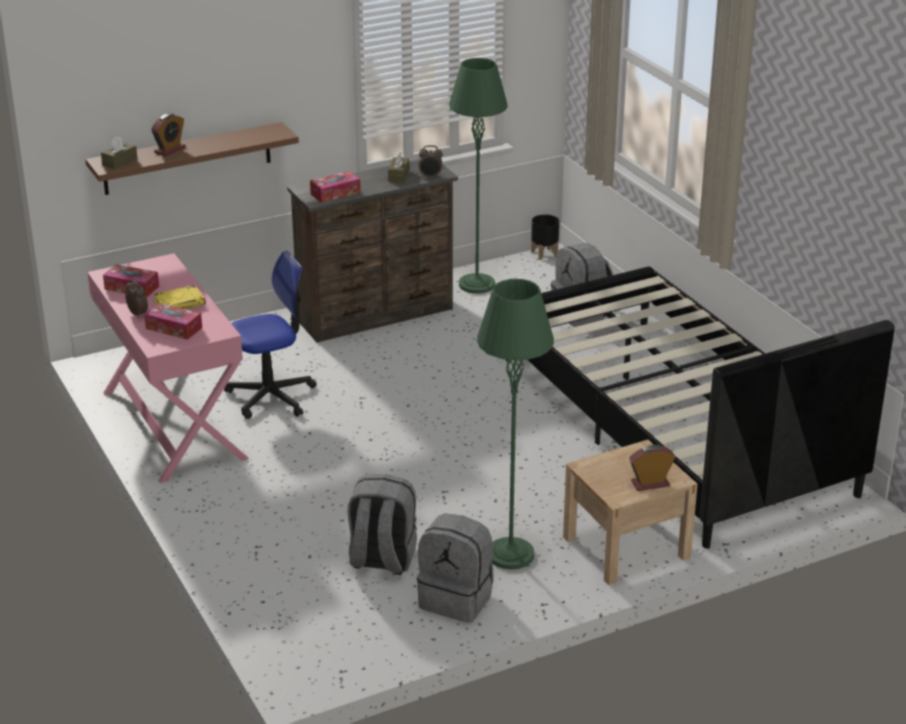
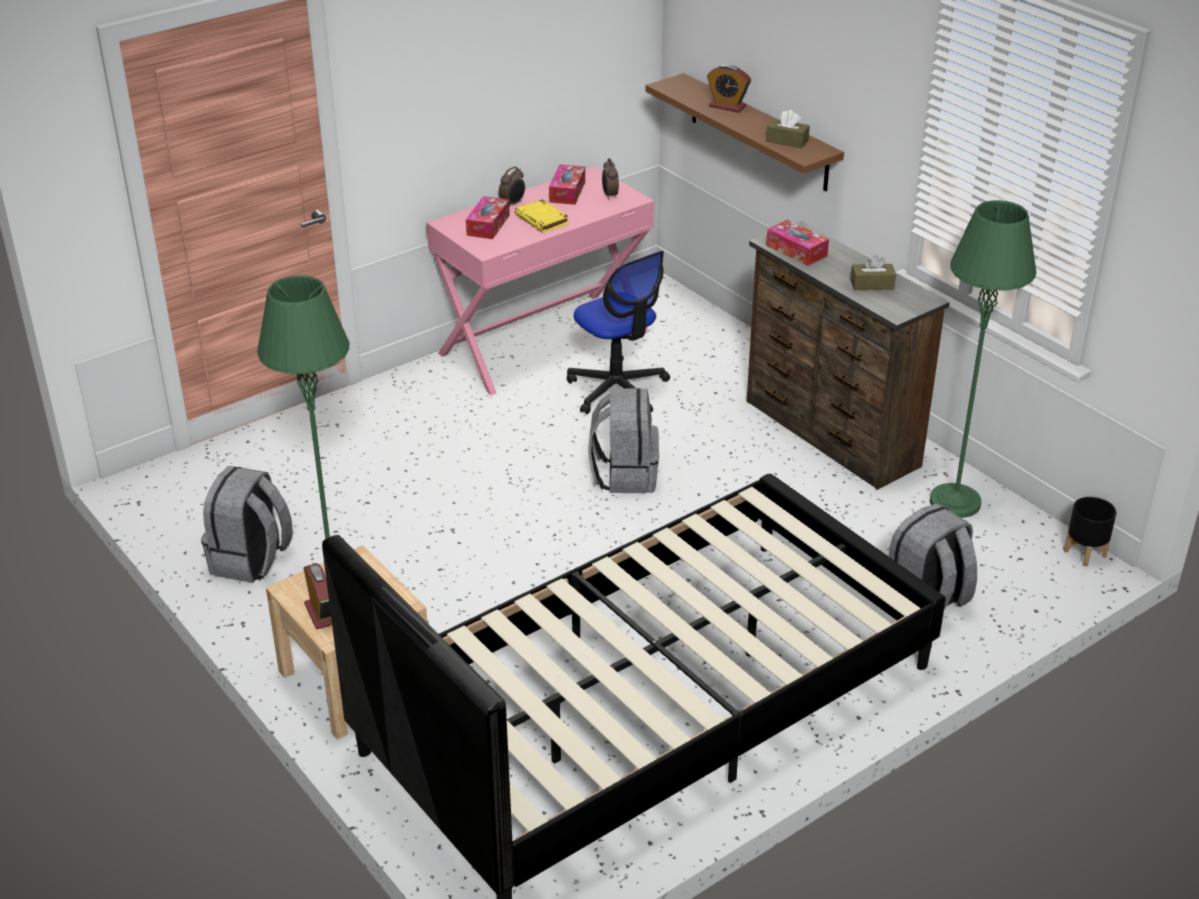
camera: 80 degrees right, 5 degrees up
brown tissue box [101,136,137,170] -> brown tissue box moved to [766,110,810,148]
grey backpack [348,474,417,575] -> grey backpack moved to [588,388,659,493]
alarm clock [418,145,443,178] -> alarm clock moved to [602,158,619,200]

